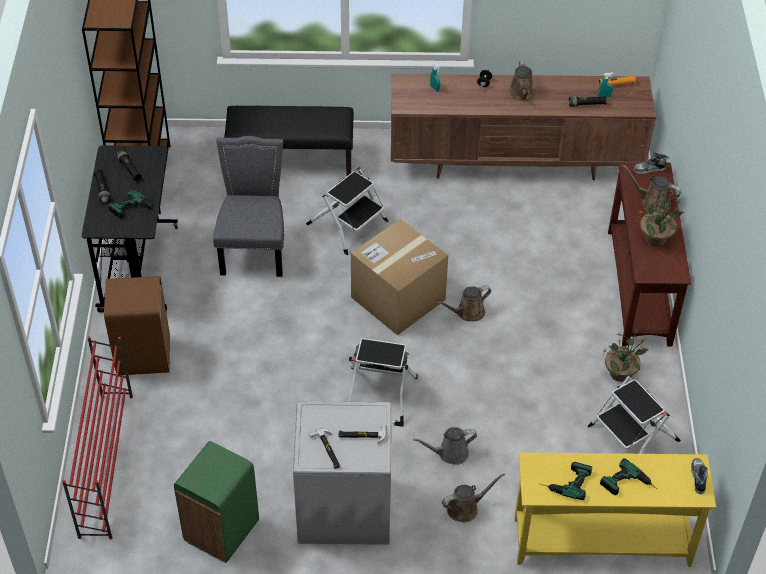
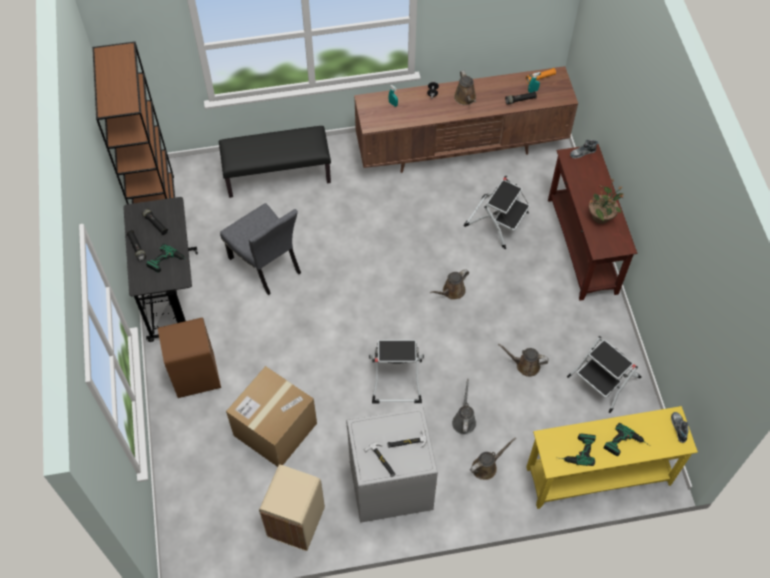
camera: 10 degrees left, 10 degrees up
red shoe rack [62,336,133,539] -> none
green trash can [174,441,259,563] -> beige trash can [259,464,325,551]
grey chair [213,136,284,277] -> grey chair turned 150 degrees clockwise [220,203,301,295]
step ladder [306,167,389,255] -> step ladder moved to [463,176,530,249]
cardboard box [351,219,448,336] -> cardboard box moved to [226,366,317,467]
grey watering can [413,427,477,465] -> grey watering can turned 120 degrees clockwise [452,379,476,435]
potted plant [603,328,649,382] -> none
brown watering can [623,165,681,212] -> brown watering can moved to [498,344,549,377]

